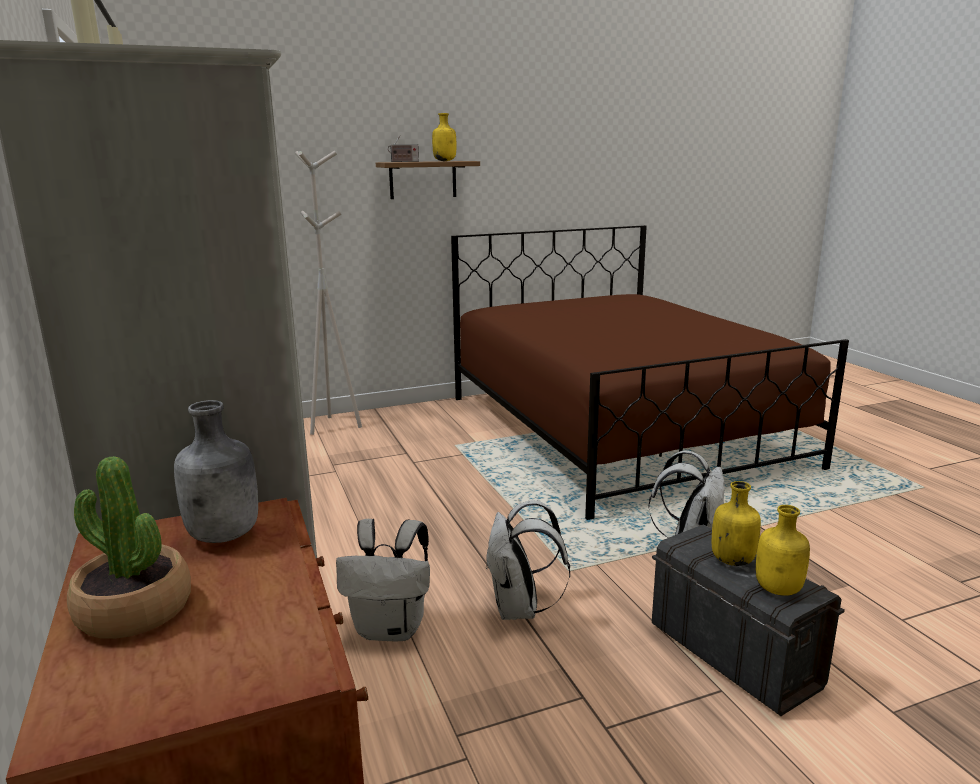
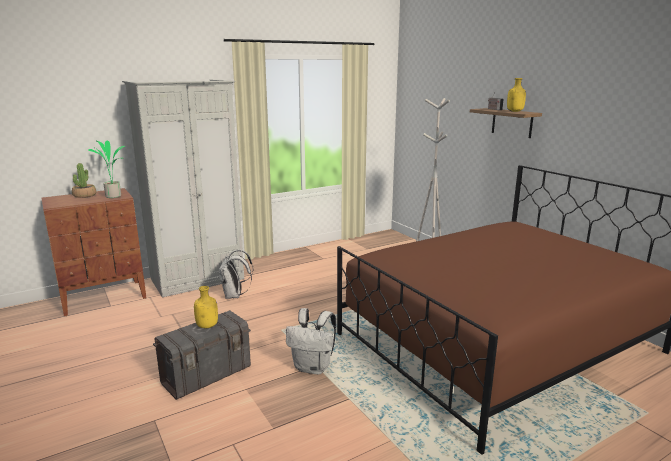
camera: 80 degrees right, 0 degrees up
grey bottle [174,400,258,543] -> potted plant [88,141,125,198]
white backpack [485,500,570,620] -> none
yellow bottle [756,505,810,596] -> none

